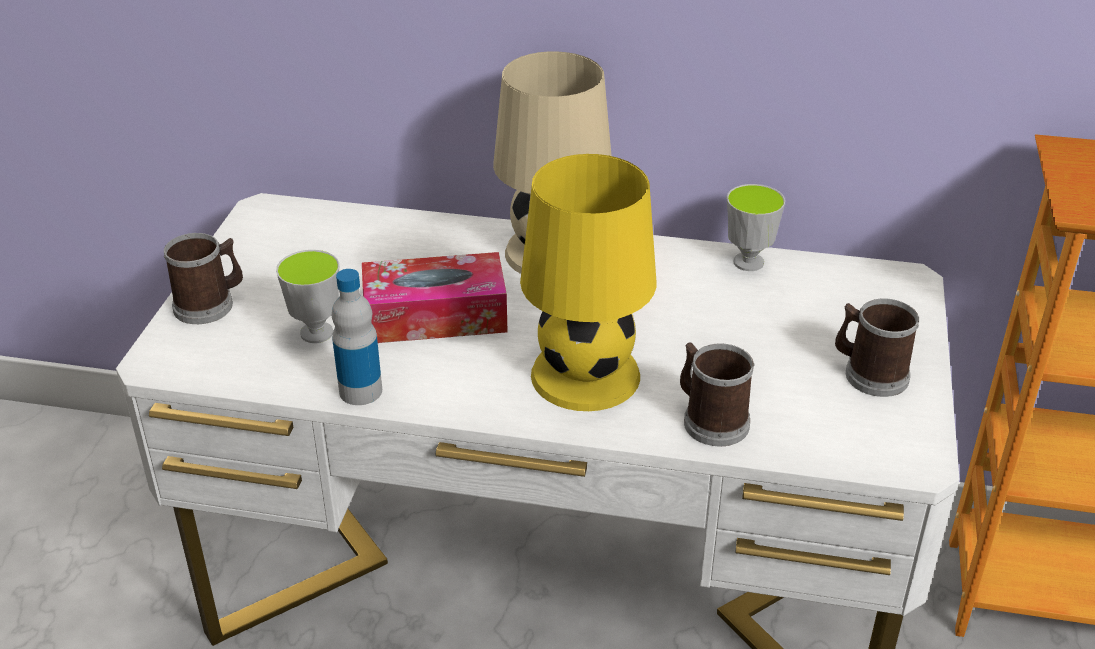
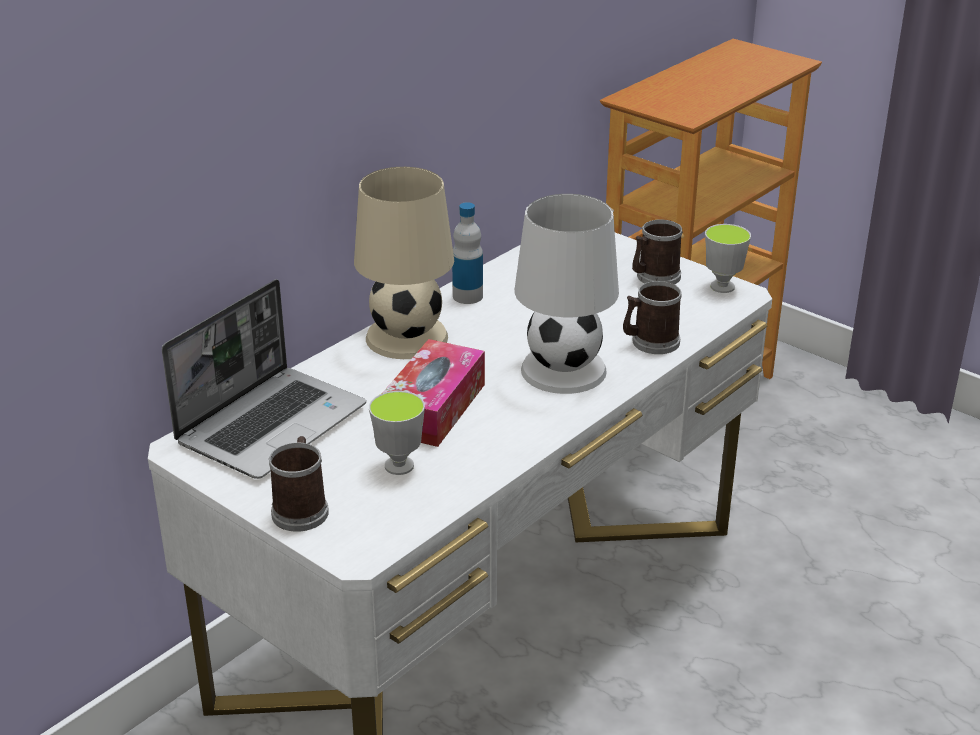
camera: 60 degrees left, 5 degrees down
bottle [332,269,382,405] -> bottle moved to [452,202,483,304]
yellow table lamp [520,154,656,411] -> white table lamp [515,194,619,394]
cup [727,184,785,271] -> cup moved to [705,224,751,293]
none -> laptop [162,279,366,479]

